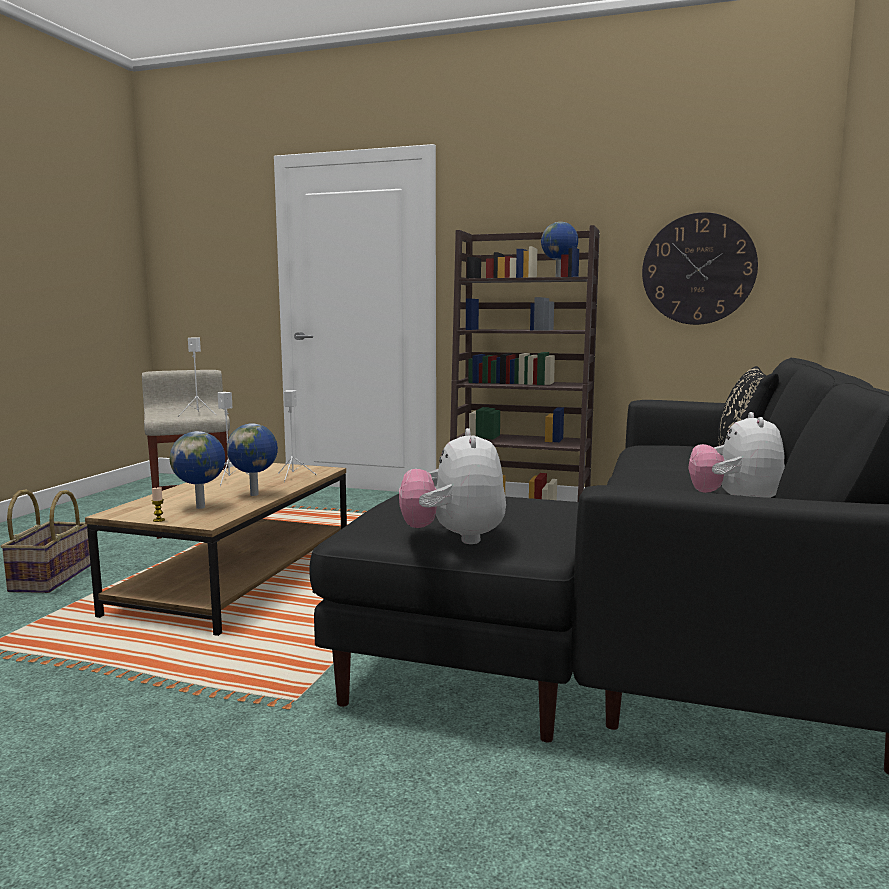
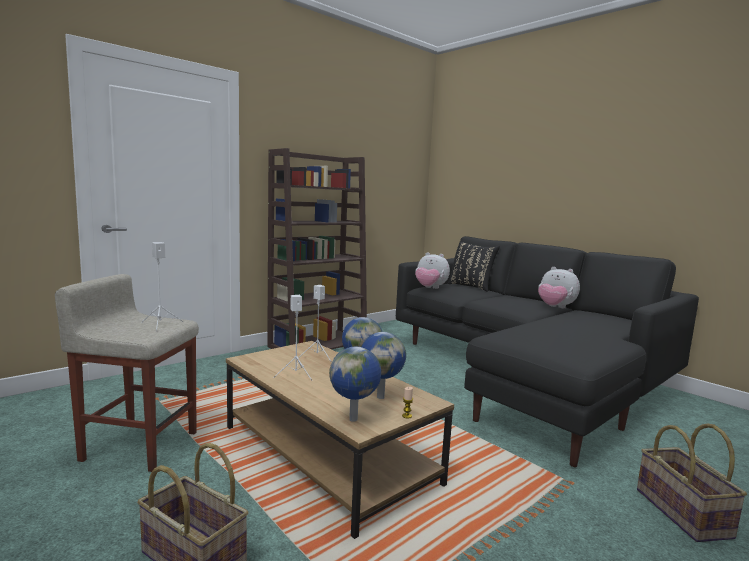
camera: 60 degrees left, 0 degrees up
plush toy [399,428,506,544] -> plush toy moved to [415,252,450,289]
globe [541,222,578,277] -> globe moved to [329,347,381,422]
wall clock [642,212,758,325] -> none
none -> basket [637,423,747,542]

